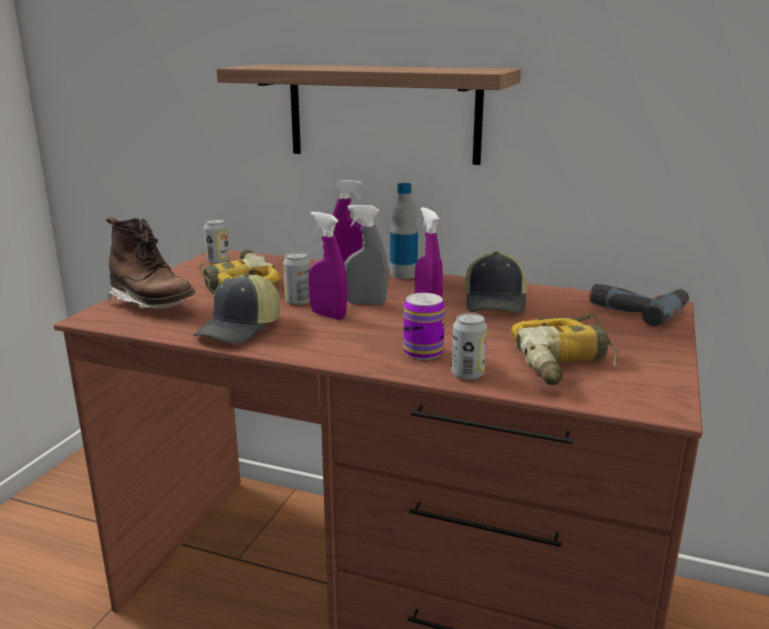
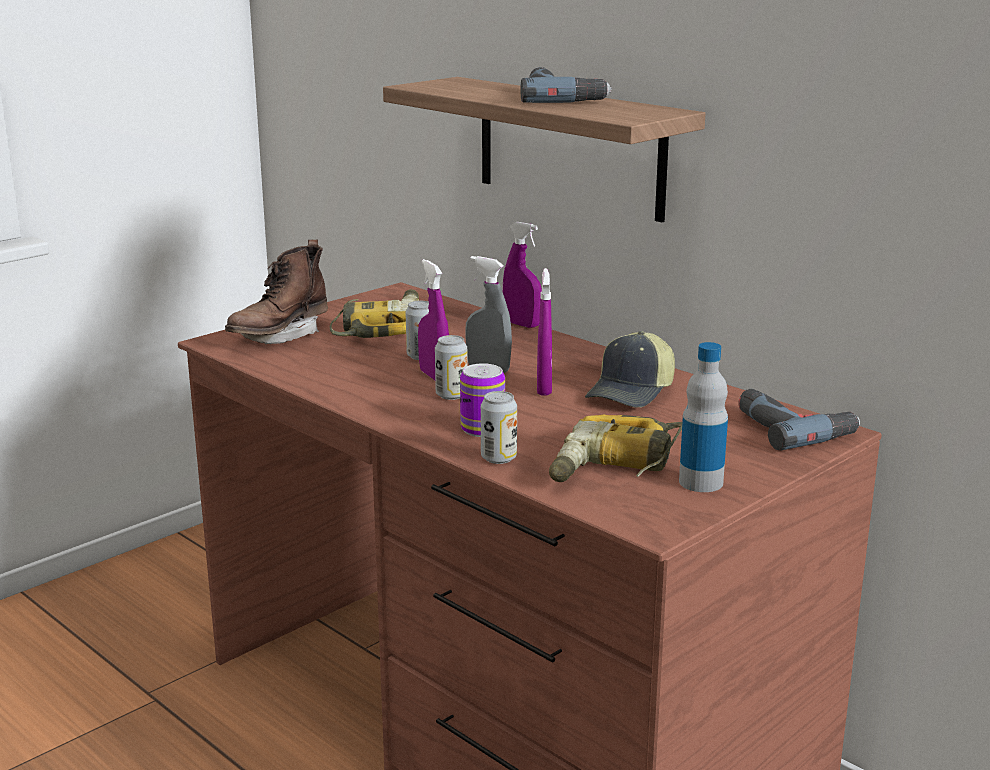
camera: 25 degrees right, 0 degrees up
brown boot [106,217,196,309] -> brown boot turned 60 degrees clockwise [225,240,328,344]
cap [193,273,280,344] -> none
can [204,219,229,264] -> can moved to [435,335,468,400]
bottle [390,183,418,279] -> bottle moved to [679,342,728,492]
none -> power drill [520,67,612,103]

